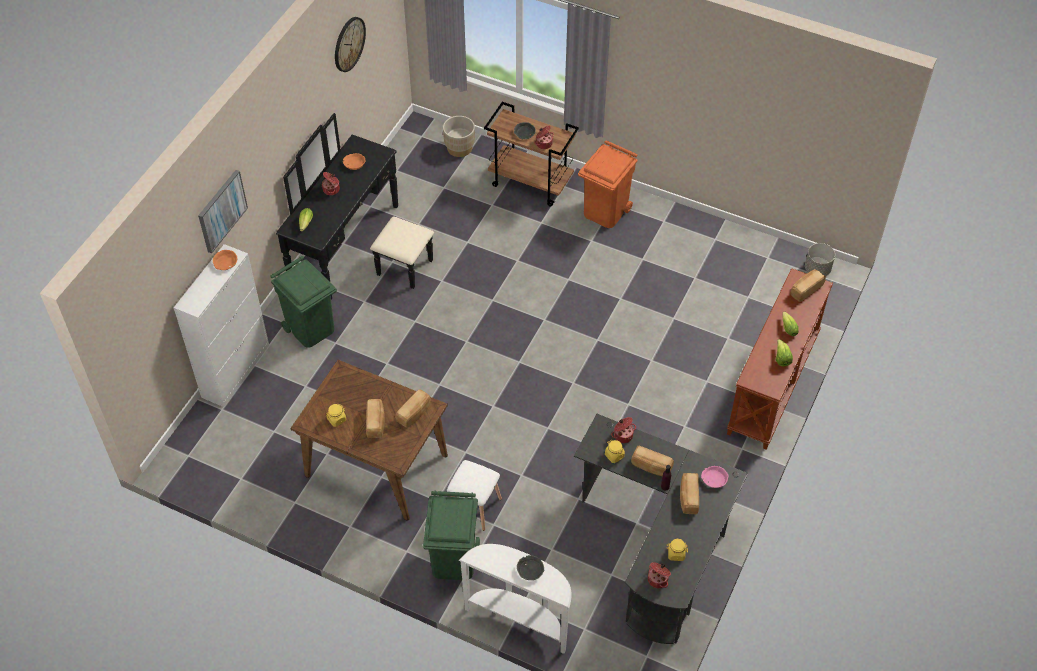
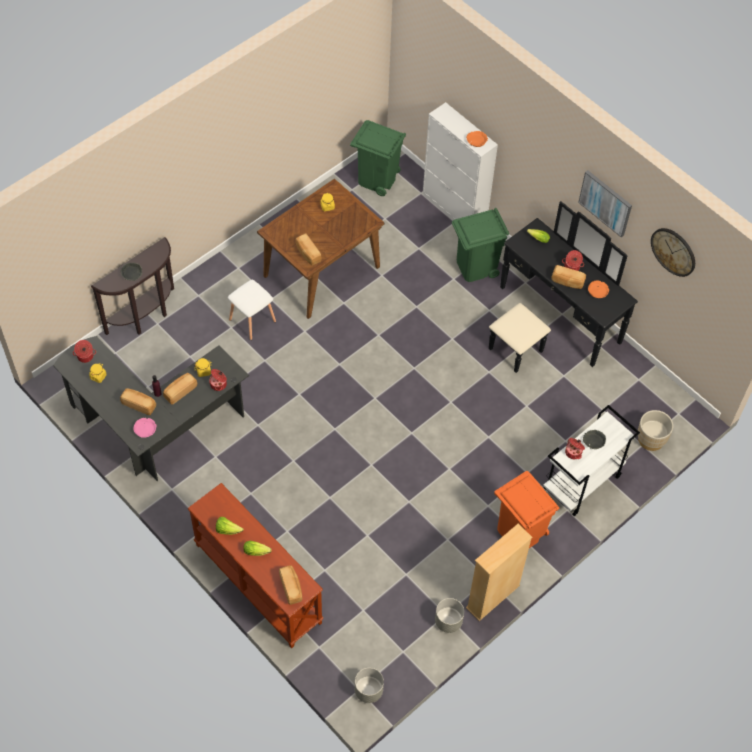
camera: 110 degrees right, 5 degrees up
picture [198,170,248,253] -> picture moved to [578,170,632,237]
bread [366,399,385,438] -> bread moved to [551,265,586,289]
green trash can [423,491,480,580] -> green trash can moved to [350,120,406,196]
white console table [459,544,572,654] -> brown console table [91,237,174,335]
brown cart [484,102,579,207] -> white cart [543,405,640,516]
none -> grey planter [435,598,464,633]
none -> beige bookcase [466,524,532,621]

